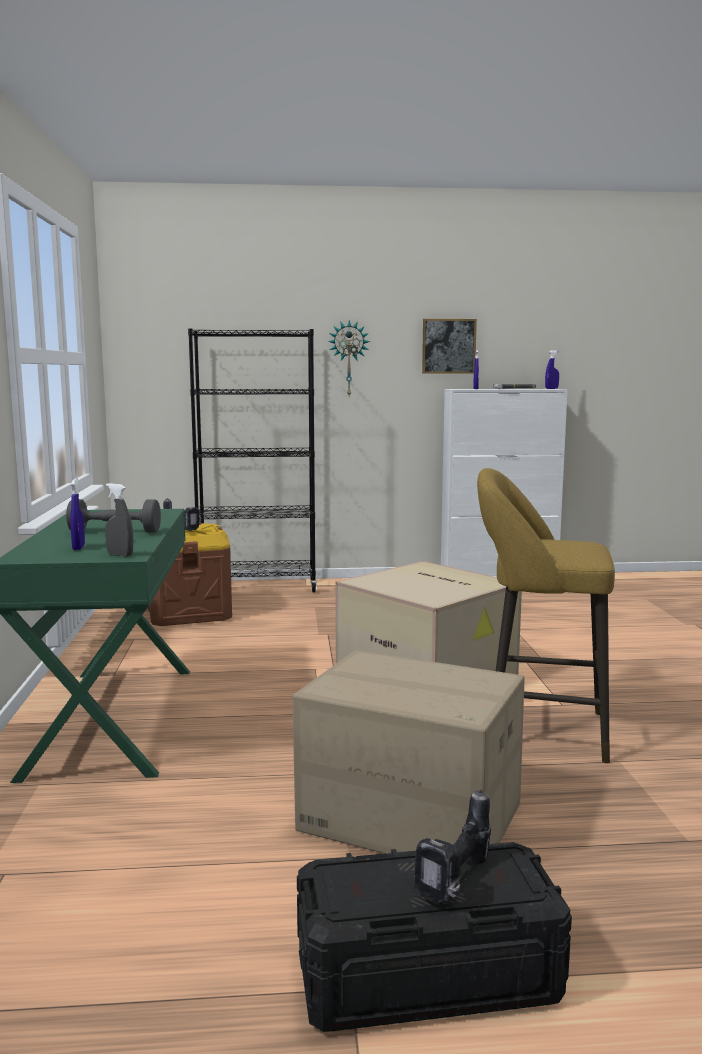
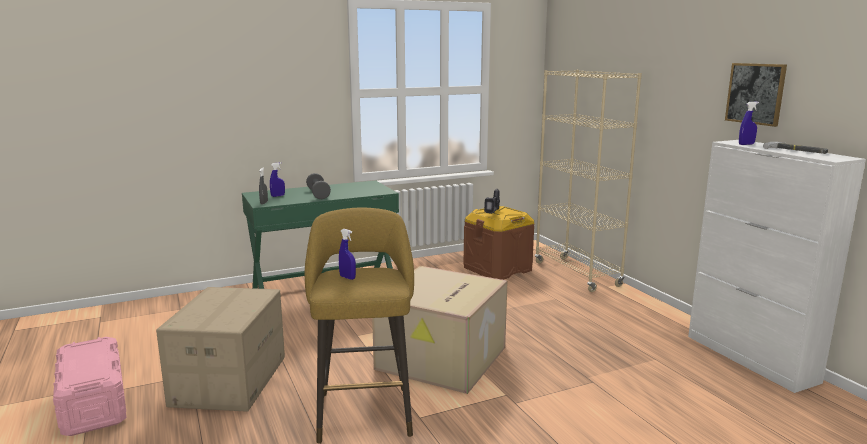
camera: 70 degrees right, 5 degrees up
black bookcase [188,329,317,593] -> beige bookcase [535,70,642,292]
black storage box [297,842,572,1032] -> pink storage box [53,337,127,436]
wall clock [328,320,370,396] -> none
power drill [414,789,491,903] -> none
blue spray bottle [545,350,559,389] -> blue spray bottle moved to [339,229,356,280]

